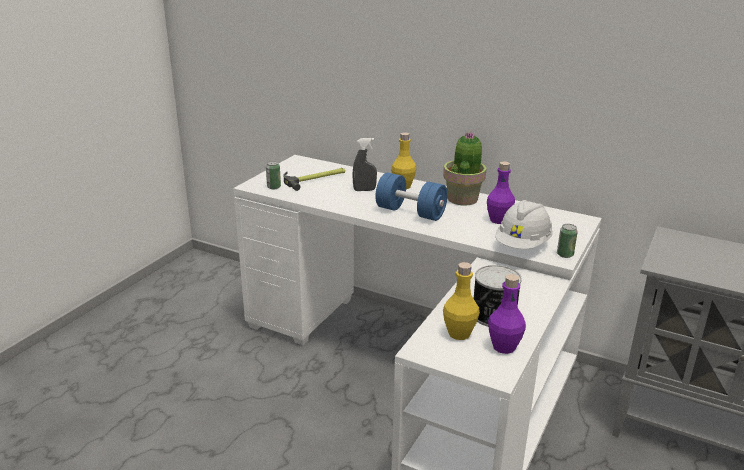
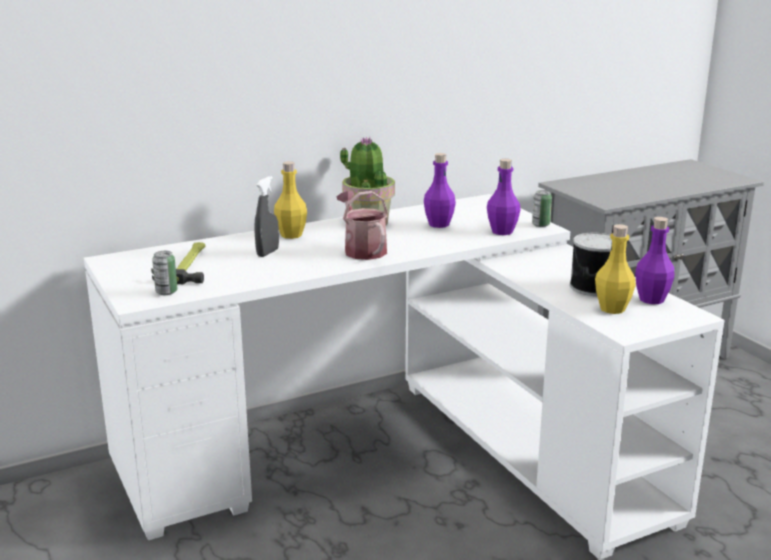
camera: 55 degrees left, 5 degrees down
blue dumbbell [375,172,448,221] -> watering can [337,191,388,260]
white hard hat [495,200,553,249] -> purple bottle [487,159,521,235]

